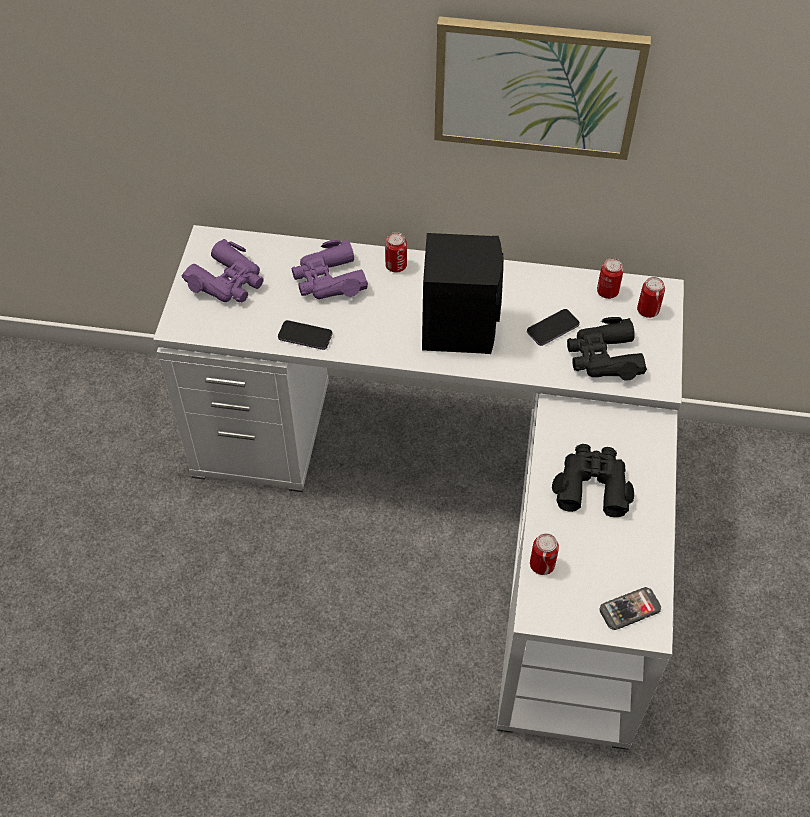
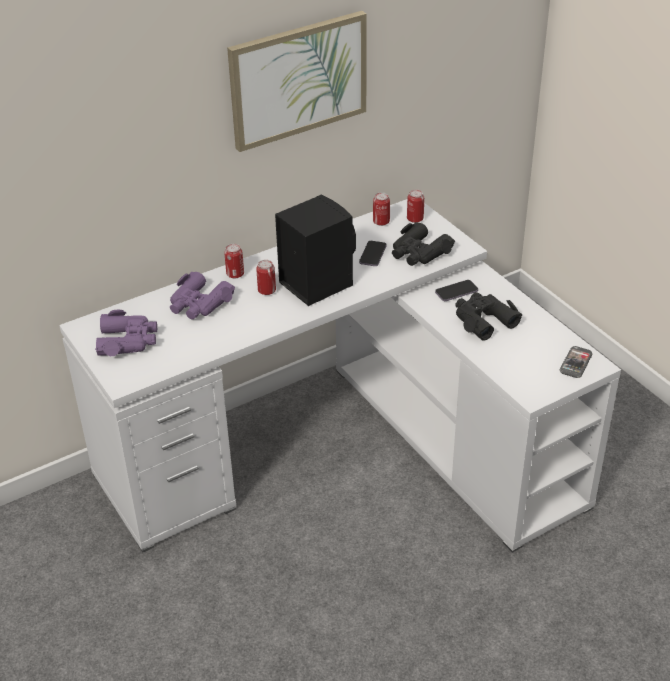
camera: 40 degrees left, 15 degrees down
phone [278,320,333,350] -> phone moved to [435,280,478,301]
can [530,533,559,575] -> can moved to [256,260,276,295]

